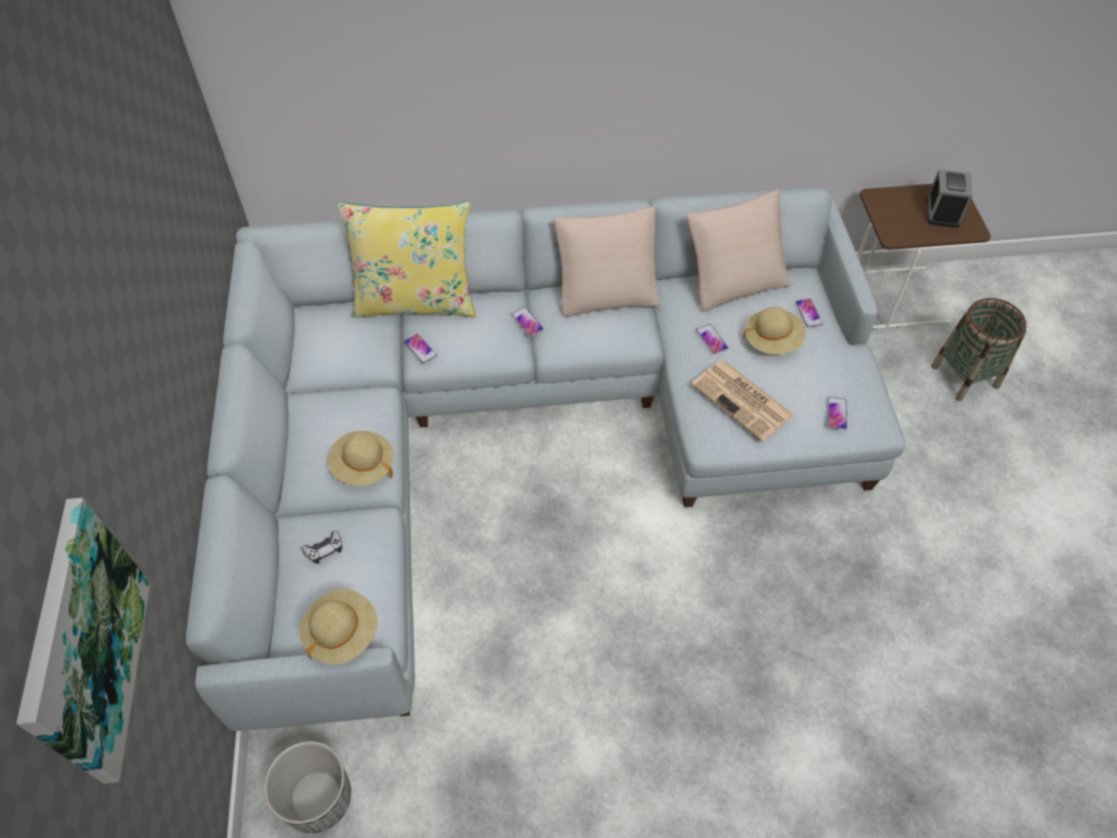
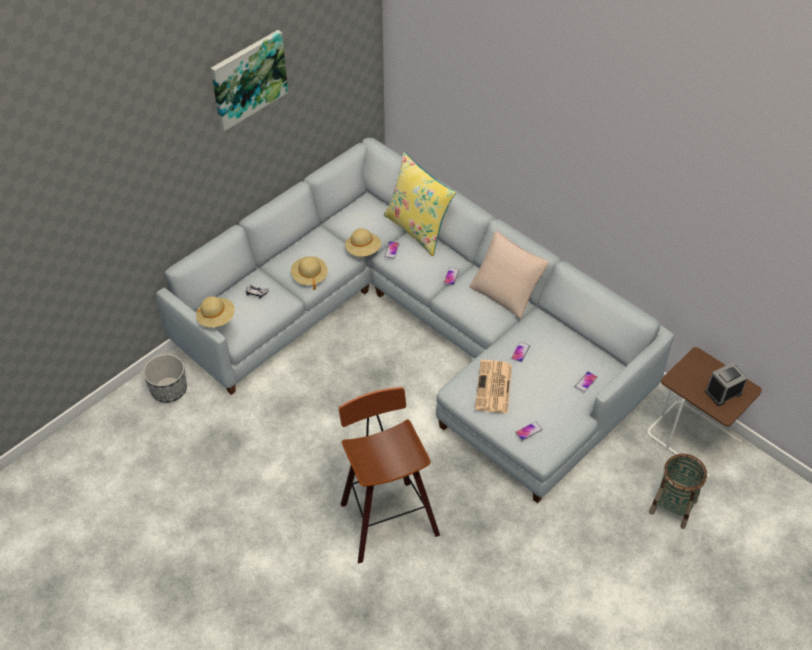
camera: 50 degrees right, 5 degrees down
picture [16,498,150,784] -> picture moved to [211,30,288,131]
beige pillow [687,190,791,312] -> none
beige hat [743,307,805,354] -> beige hat moved to [345,228,381,257]
none -> stool [339,387,440,564]

